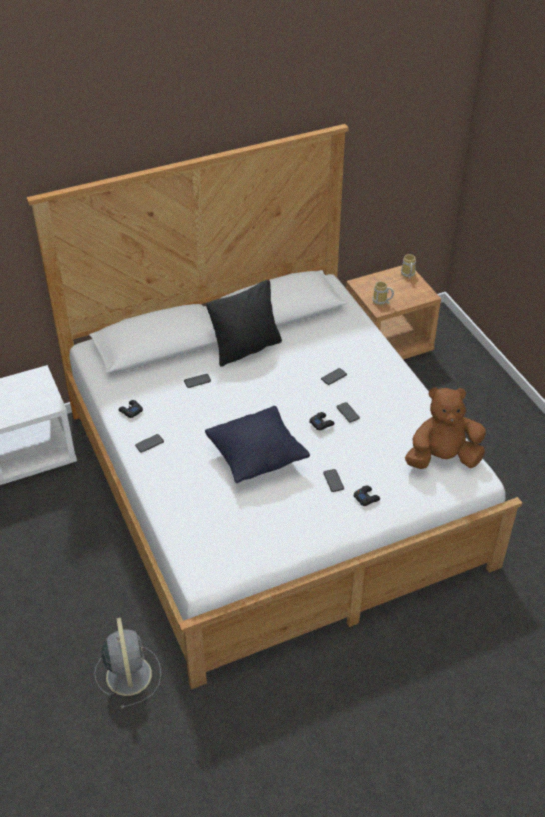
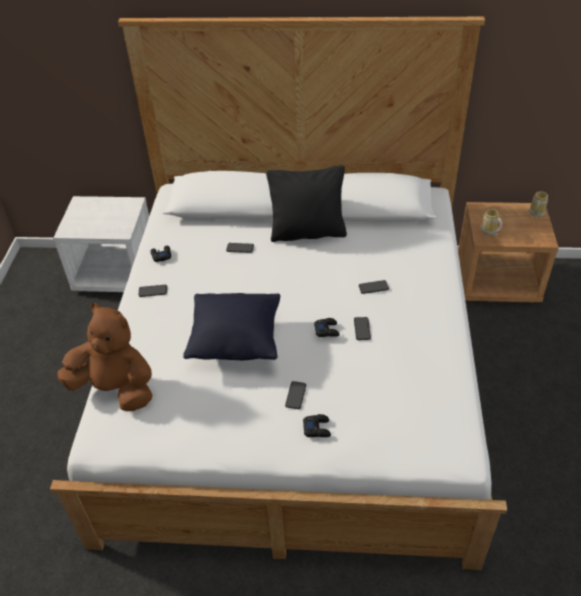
camera: 30 degrees right, 0 degrees up
grey fan [94,618,161,709] -> none
brown plush toy [405,387,486,469] -> brown plush toy moved to [57,303,152,411]

